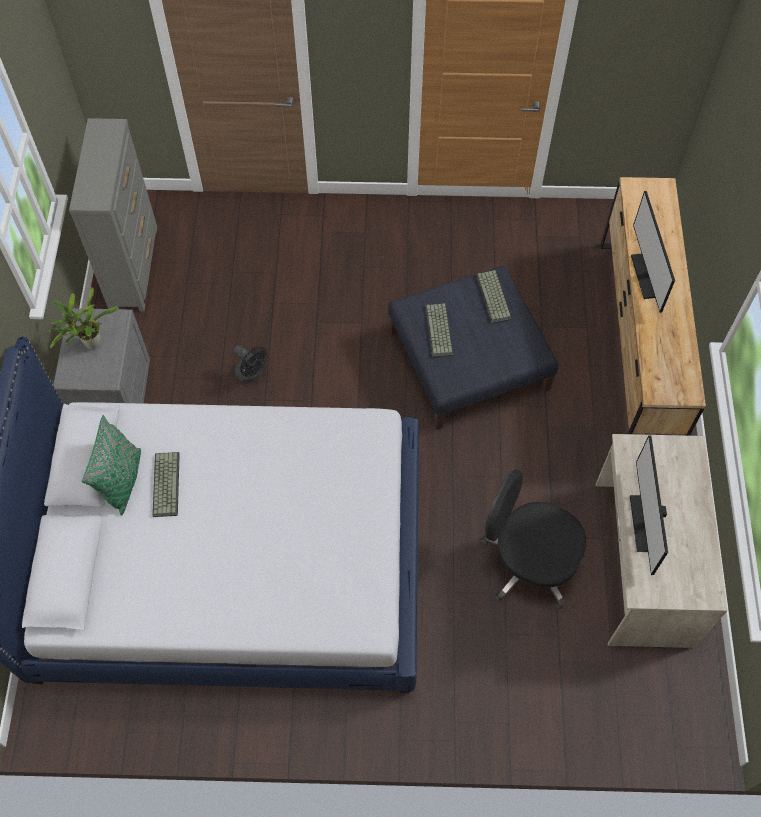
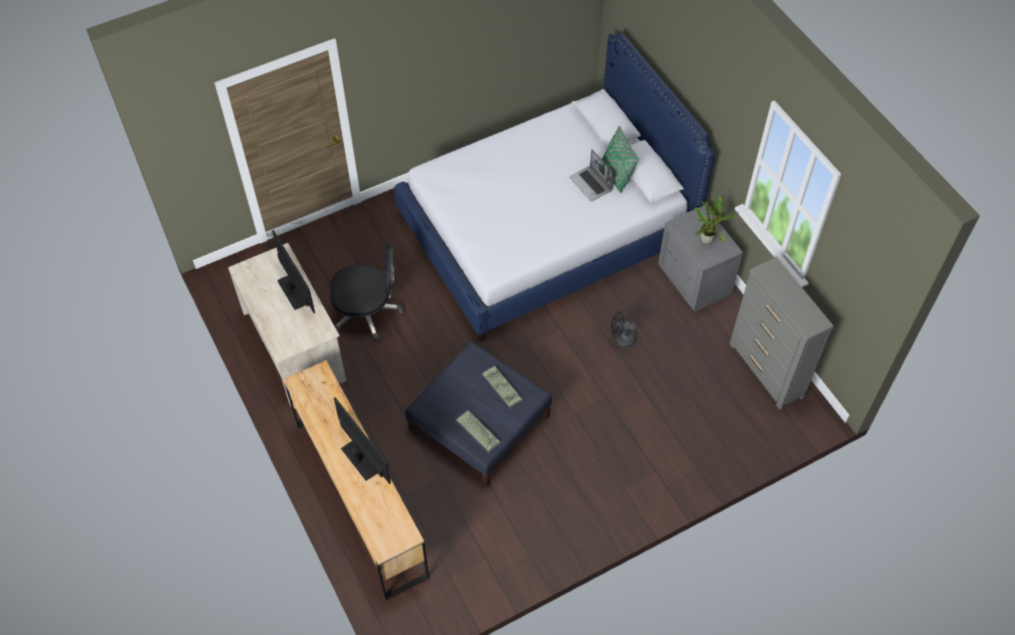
camera: 150 degrees right, 5 degrees down
keyboard [153,452,180,517] -> laptop [569,149,614,201]

